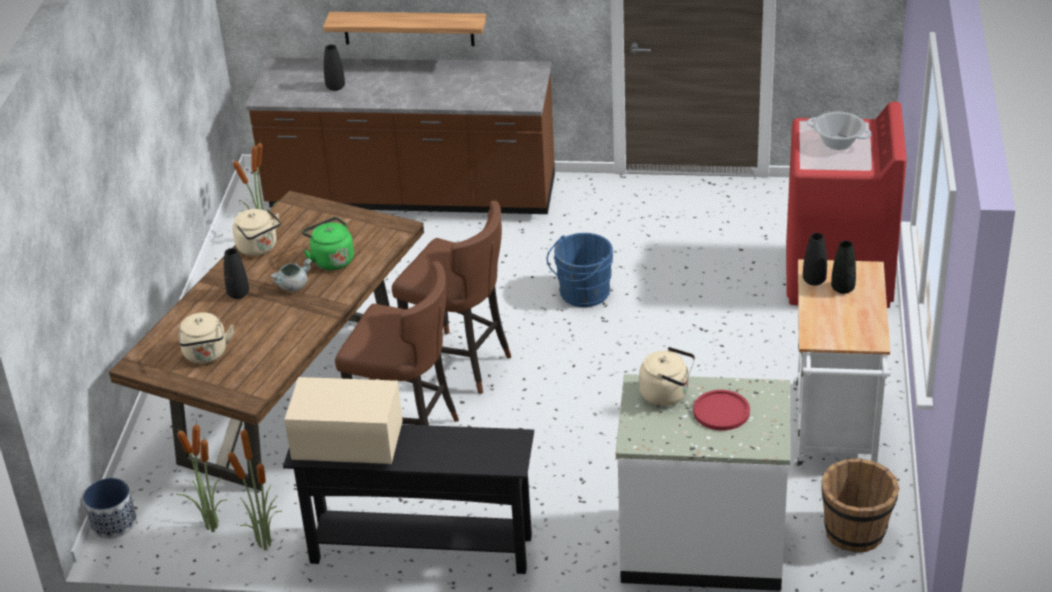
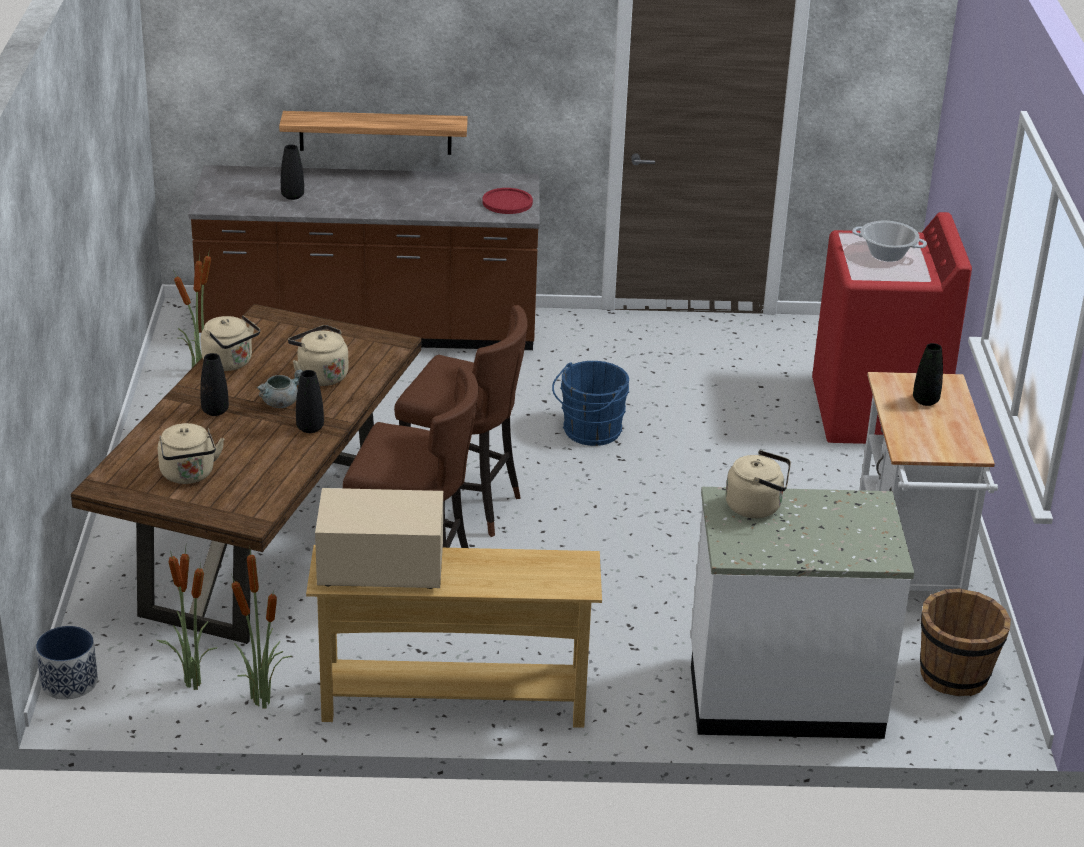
camera: 10 degrees left, 5 degrees down
black console table [283,424,534,574] -> beige console table [306,545,602,728]
green kettle [302,217,354,270] -> beige kettle [288,325,349,386]
red plate [693,390,750,431] -> red plate moved to [482,188,533,214]
black vase [803,233,827,286] -> black vase moved to [296,370,324,433]

